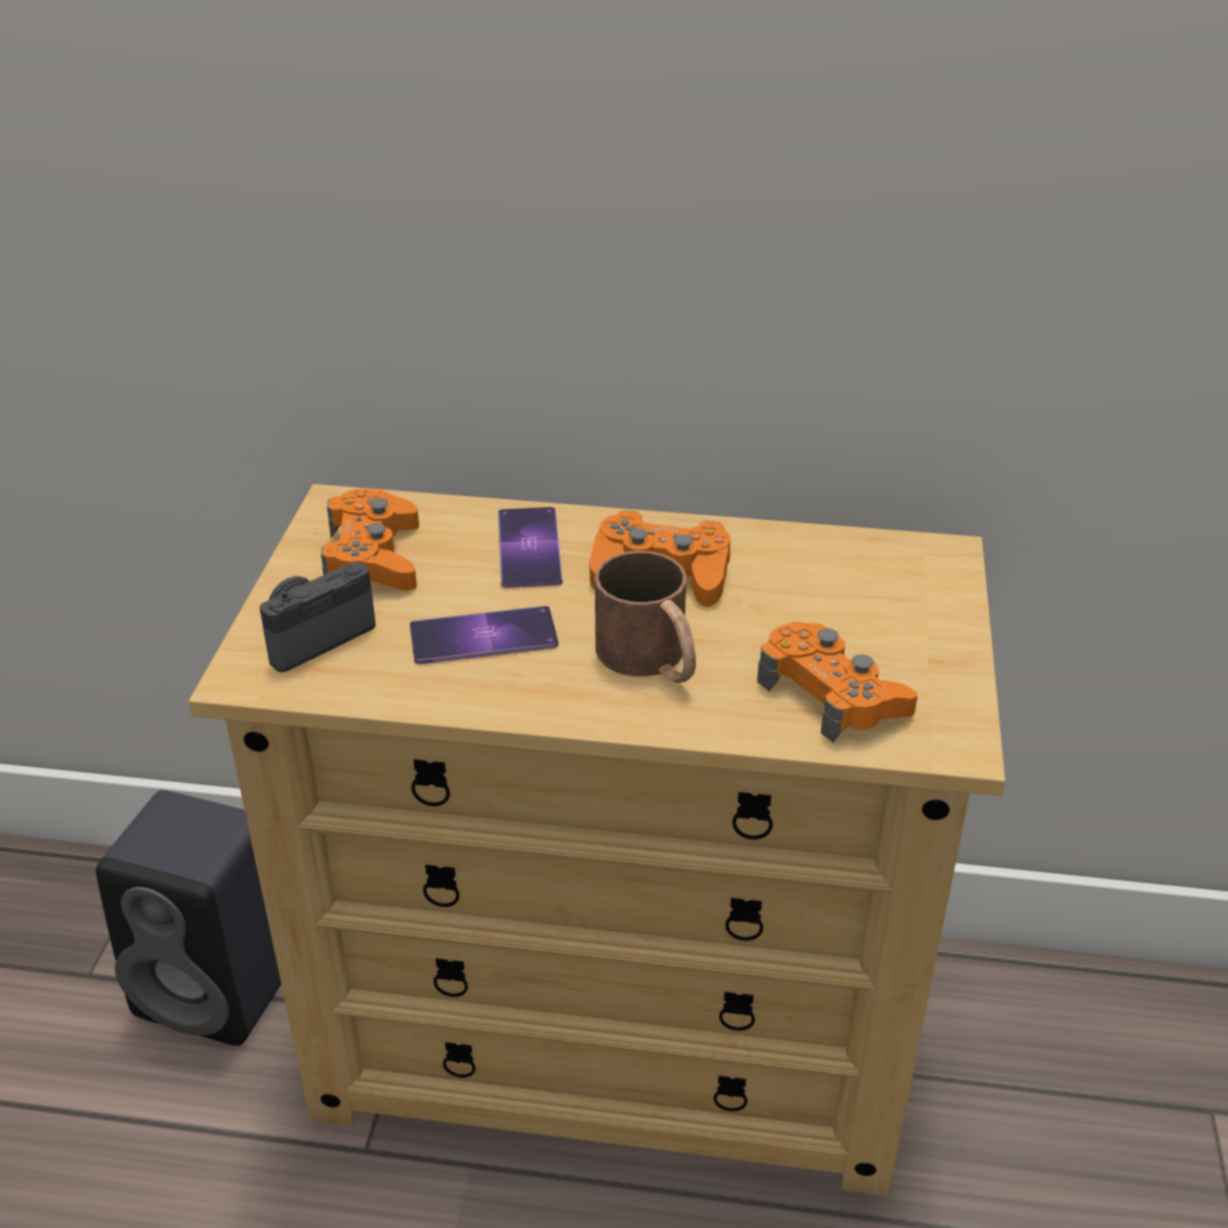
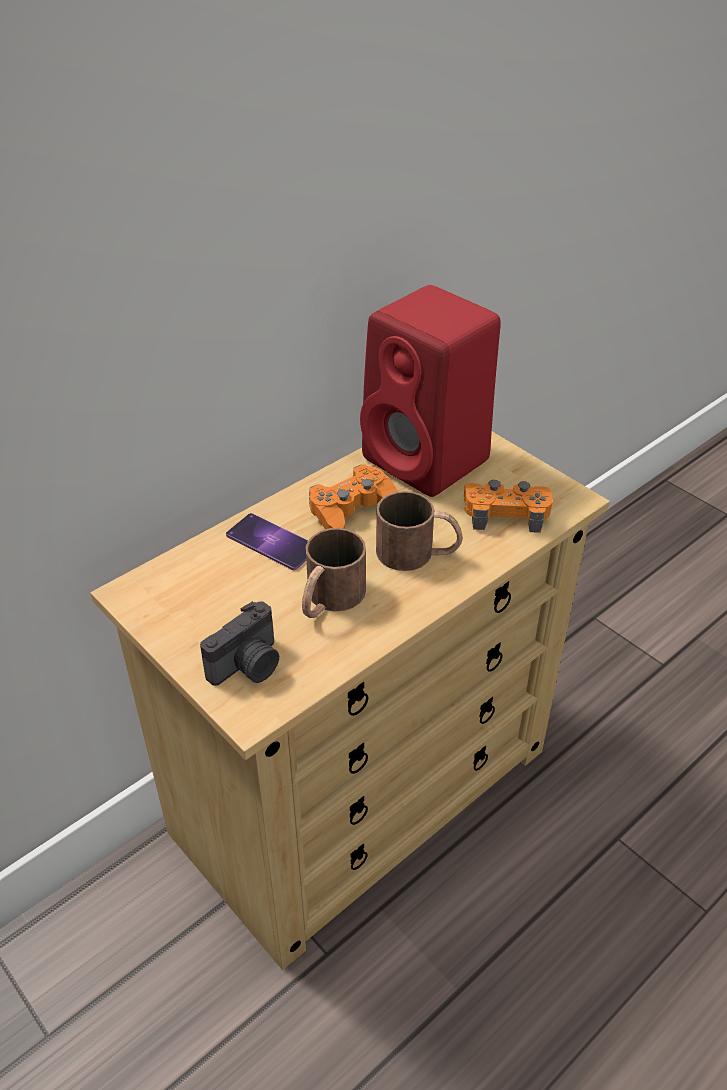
camera: 50 degrees left, 5 degrees up
black speaker [96,790,281,1046] -> none
camera [260,562,376,672] -> camera turned 135 degrees counterclockwise [200,601,279,686]
orange game controller [321,489,419,591] -> none
phone [410,606,559,664] -> brown mug [302,528,366,618]
none -> red speaker [360,285,501,497]

